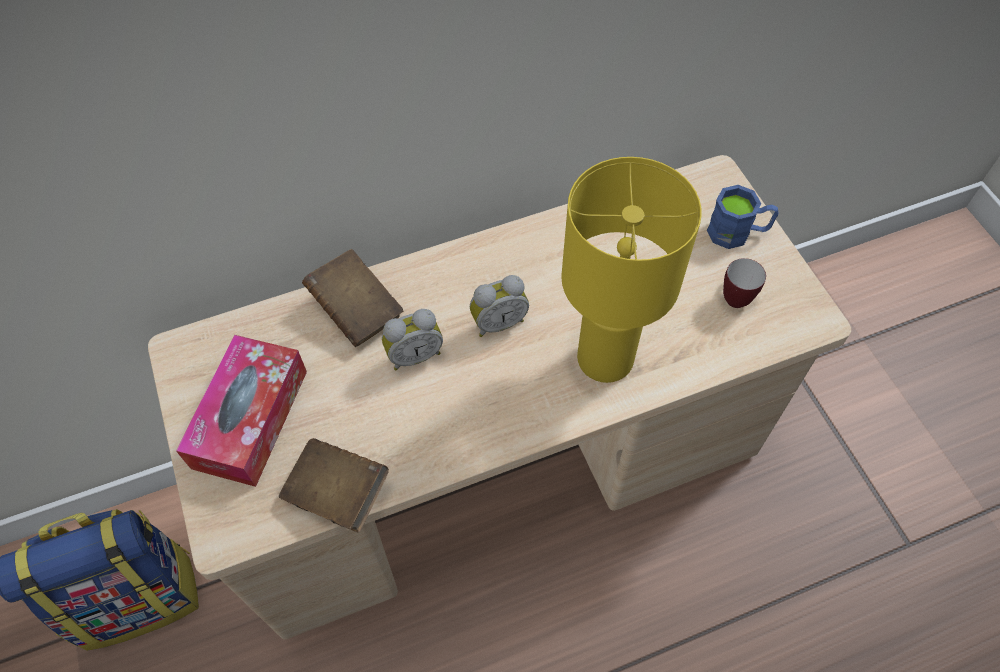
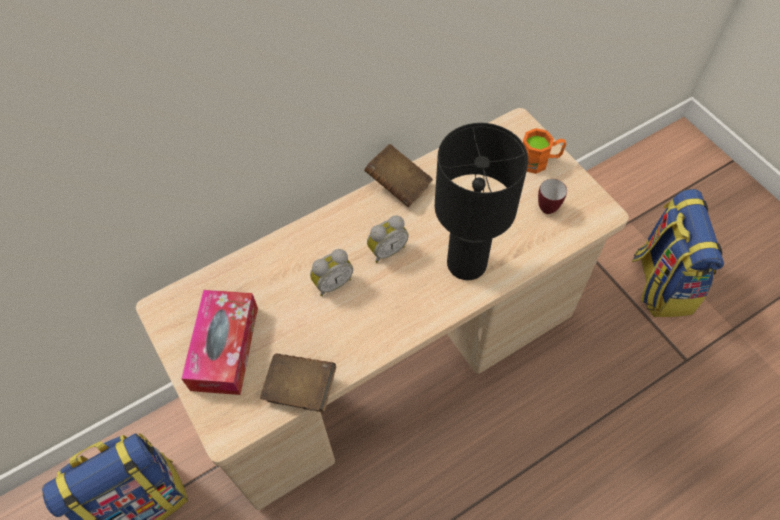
camera: 10 degrees left, 0 degrees up
brown book [302,249,403,347] -> brown book moved to [364,144,433,207]
yellow table lamp [561,157,702,383] -> black table lamp [435,123,528,280]
blue mug [707,185,778,249] -> orange mug [523,128,566,174]
none -> backpack [631,189,724,317]

